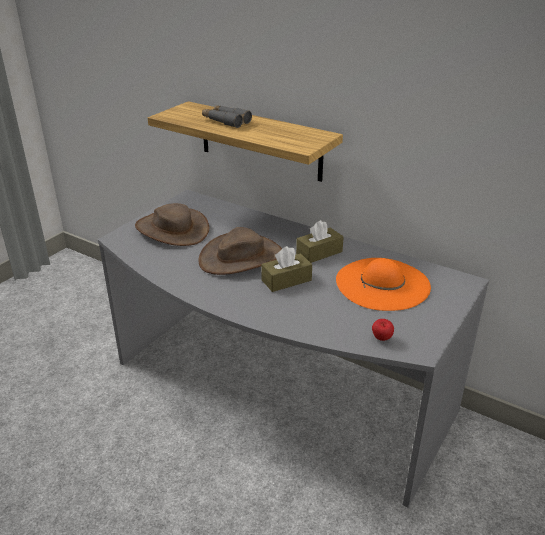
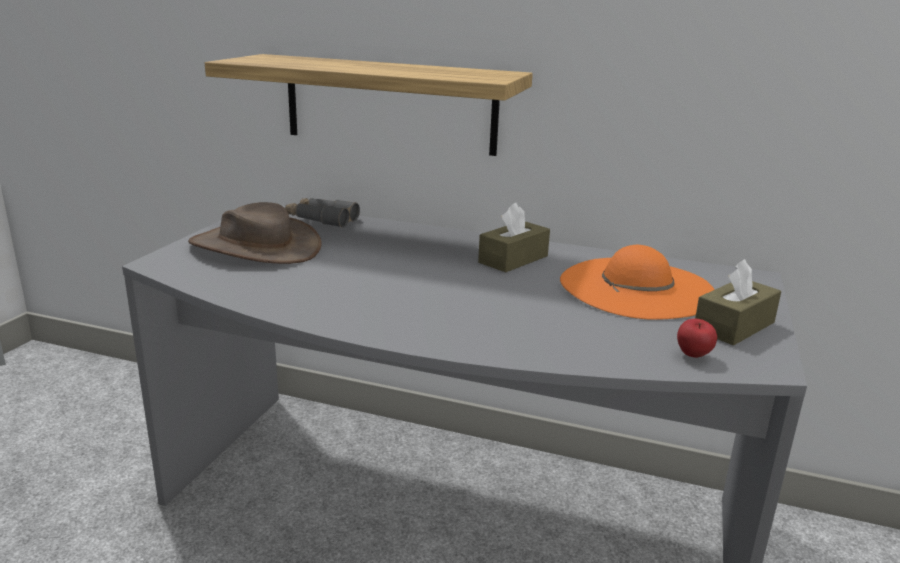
camera: 15 degrees left, 10 degrees down
brown hat [198,227,282,275] -> none
grey binoculars [202,106,252,128] -> grey binoculars moved to [285,198,360,227]
brown tissue box [261,246,312,292] -> brown tissue box moved to [695,259,781,345]

